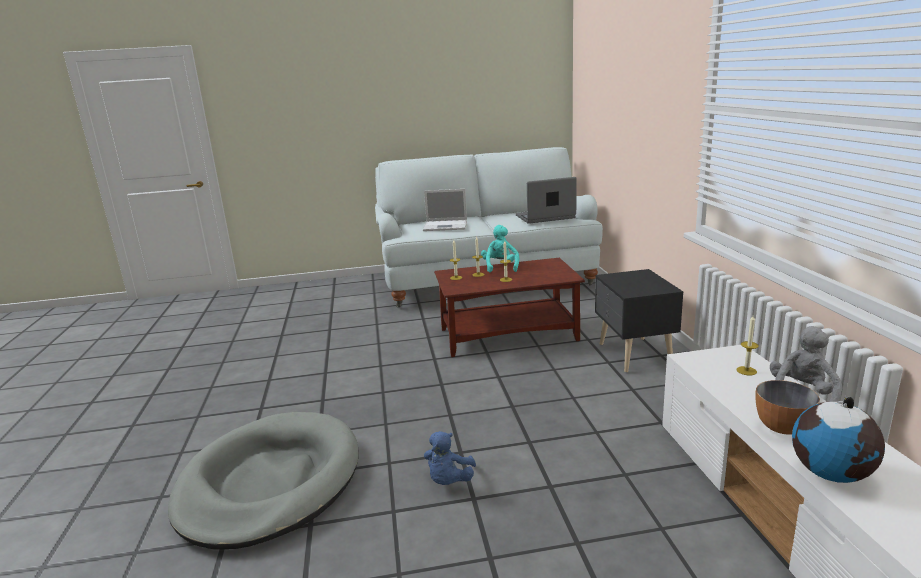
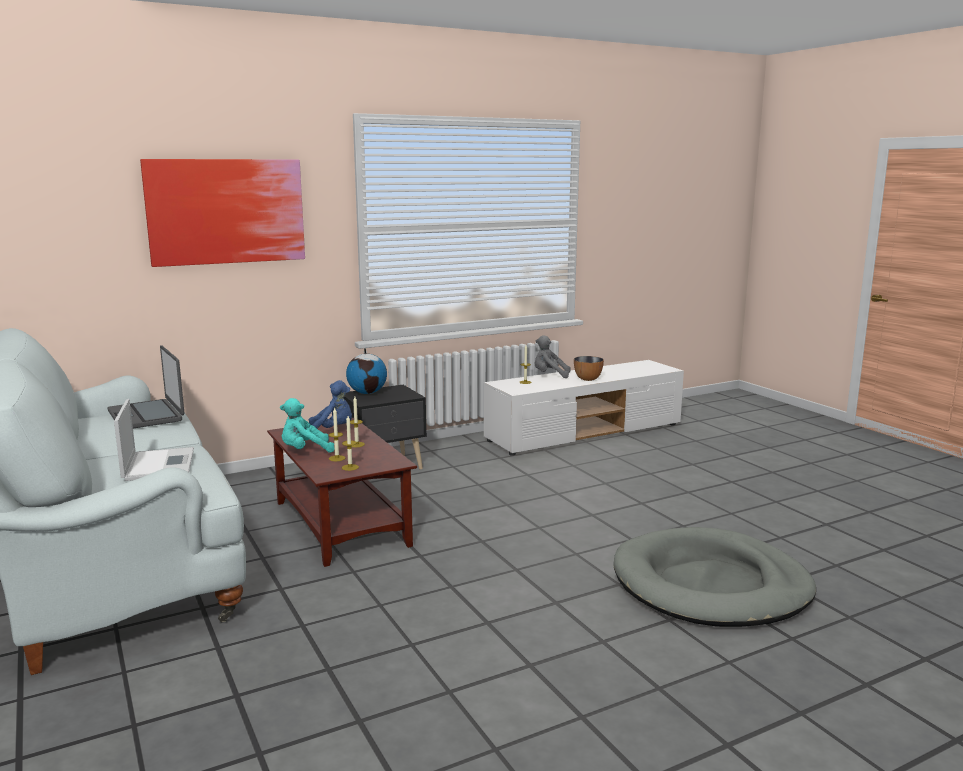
camera: 110 degrees left, 5 degrees down
blue plush toy [424,431,476,485] -> blue plush toy moved to [305,380,352,429]
globe [792,397,885,483] -> globe moved to [346,348,387,394]
none -> picture [140,159,305,267]

